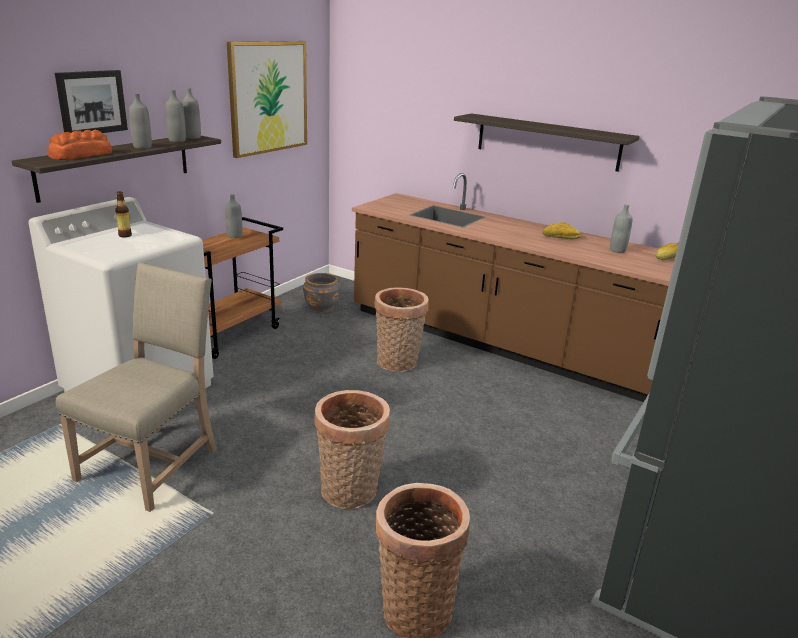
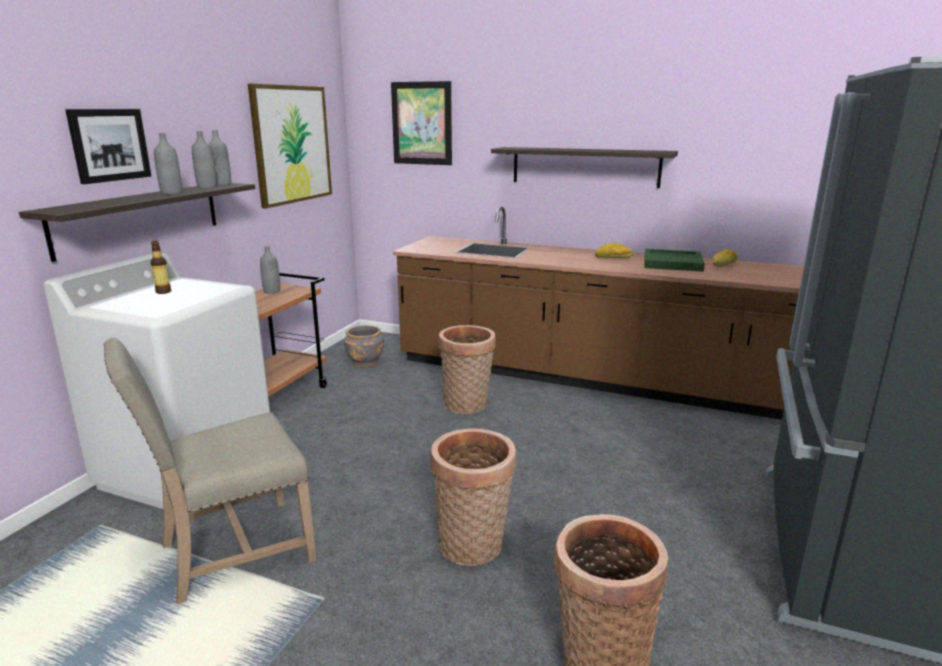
camera: 10 degrees left, 5 degrees down
bread [48,130,112,160] -> none
beige chair [56,262,217,512] -> beige chair turned 135 degrees counterclockwise [104,338,316,604]
grey bottle [610,204,632,253] -> green tray [645,249,705,272]
none -> picture [391,81,452,165]

